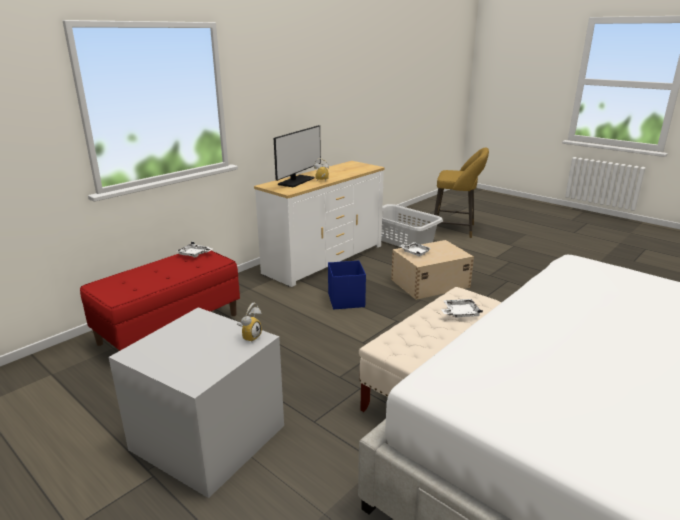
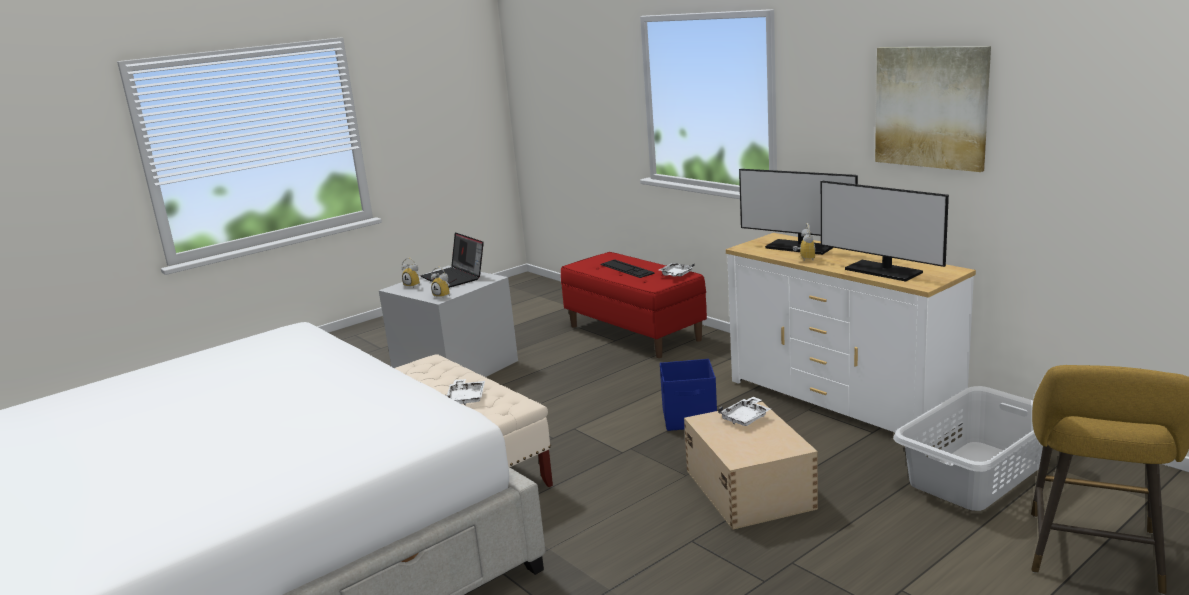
camera: 100 degrees right, 5 degrees down
none -> alarm clock [402,258,420,288]
none -> laptop [421,232,484,288]
none -> keyboard [600,259,655,278]
none -> monitor [821,181,949,282]
none -> picture [875,46,991,172]

